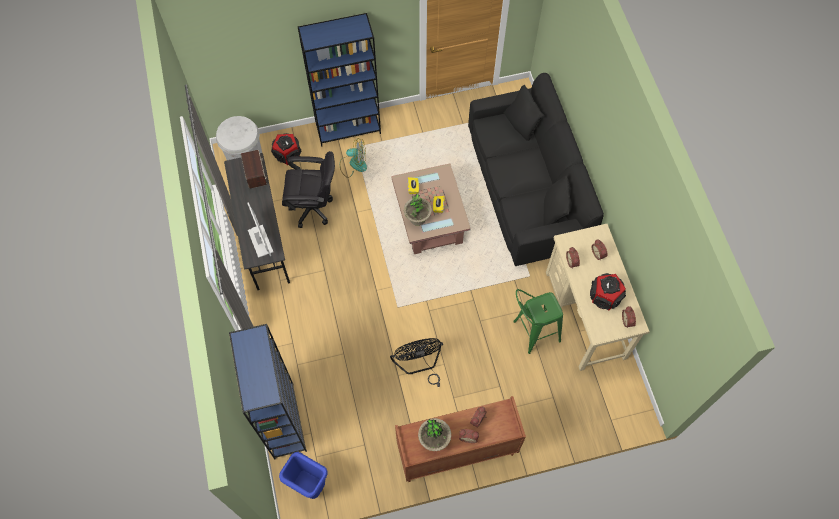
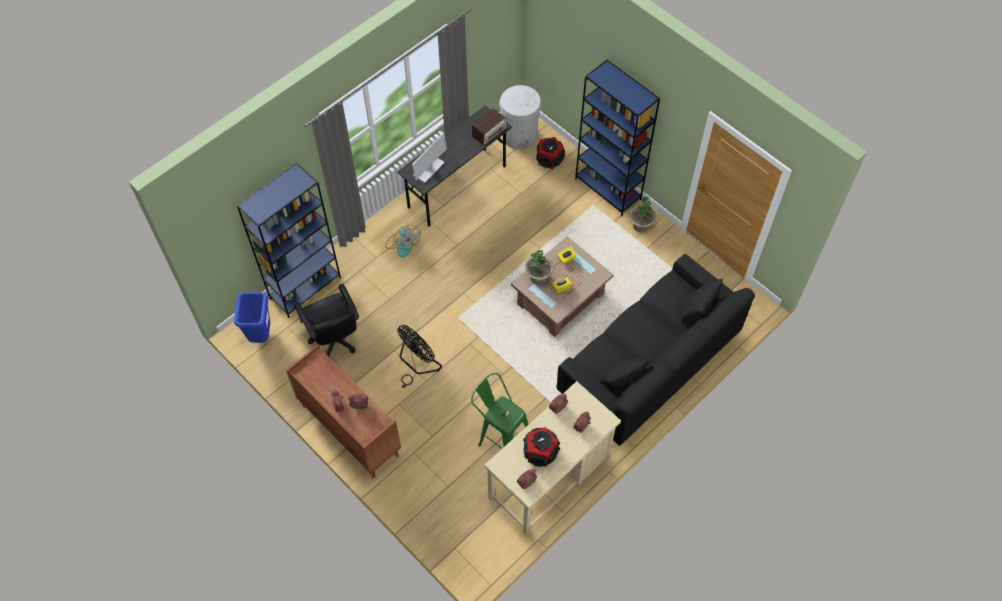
camera: 60 degrees right, 5 degrees down
black office chair [282,151,335,228] -> black office chair moved to [294,284,359,357]
fan [340,138,367,178] -> fan moved to [385,225,421,257]
potted plant [418,418,451,451] -> potted plant moved to [629,197,656,233]

